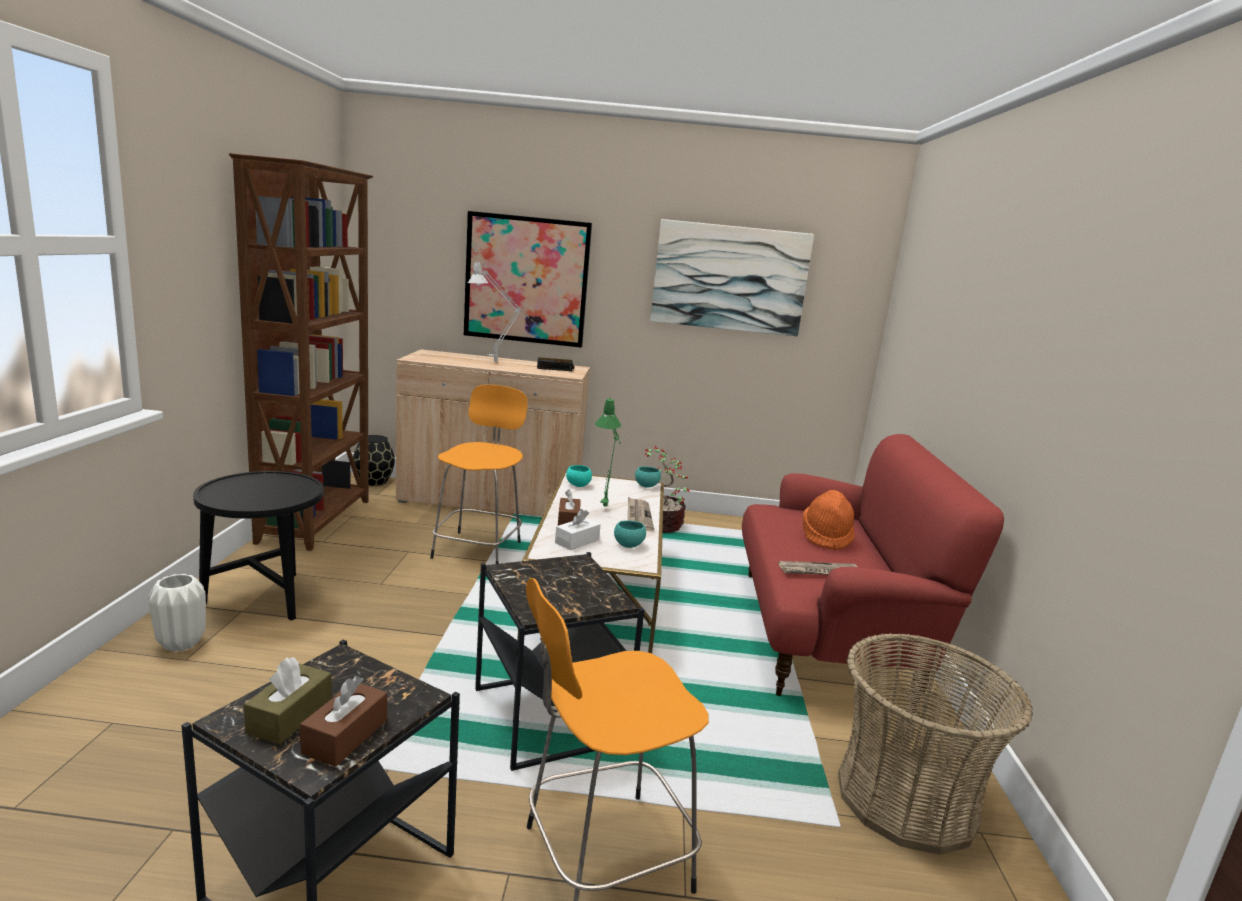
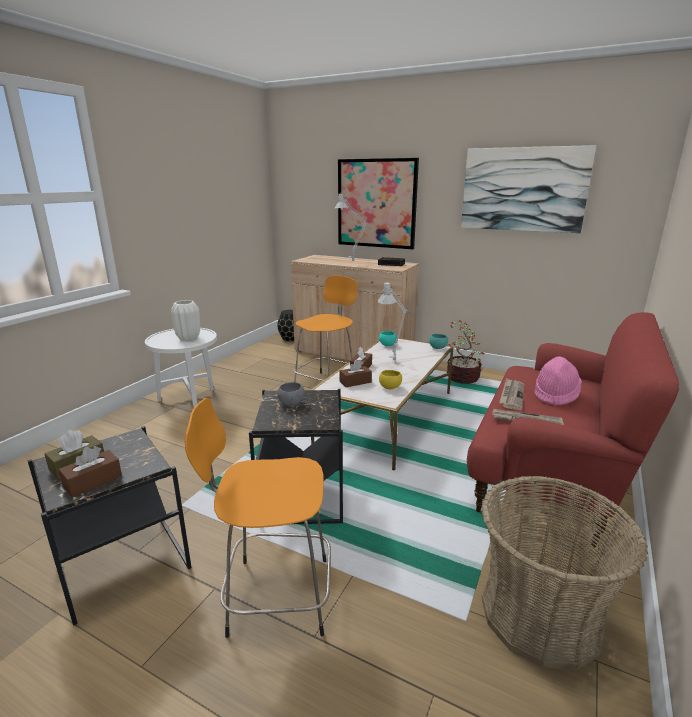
camera: 25 degrees right, 5 degrees up
white vase [148,574,206,652] -> white vase moved to [171,300,200,341]
black side table [193,471,324,621] -> white side table [145,328,217,408]
brown bookcase [229,153,374,551] -> none
white tissue box [555,509,601,550] -> brown tissue box [339,360,372,387]
green table lamp [595,399,621,506] -> grey table lamp [378,283,414,360]
turquoise bowl [614,520,646,548] -> yellow bowl [379,370,402,389]
newspaper [628,497,654,531] -> newspaper moved to [499,378,524,410]
orange hat [802,490,854,551] -> pink hat [535,356,582,406]
none -> grey bowl [277,382,305,406]

